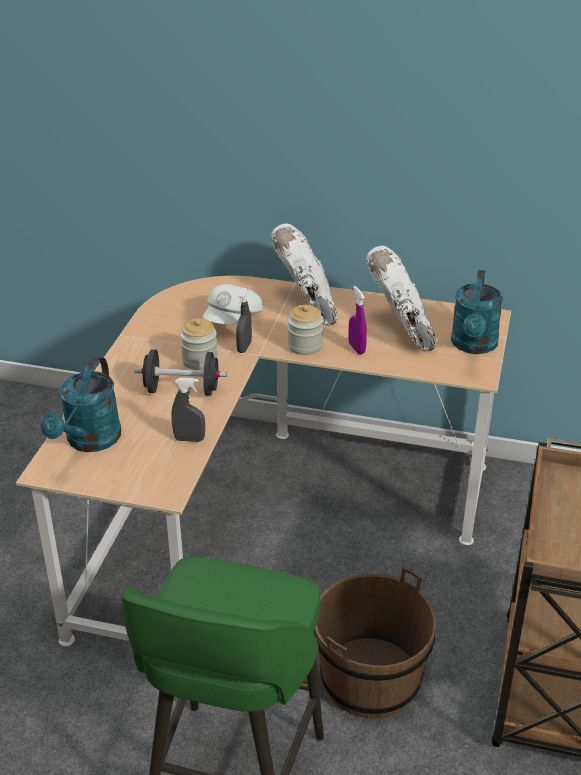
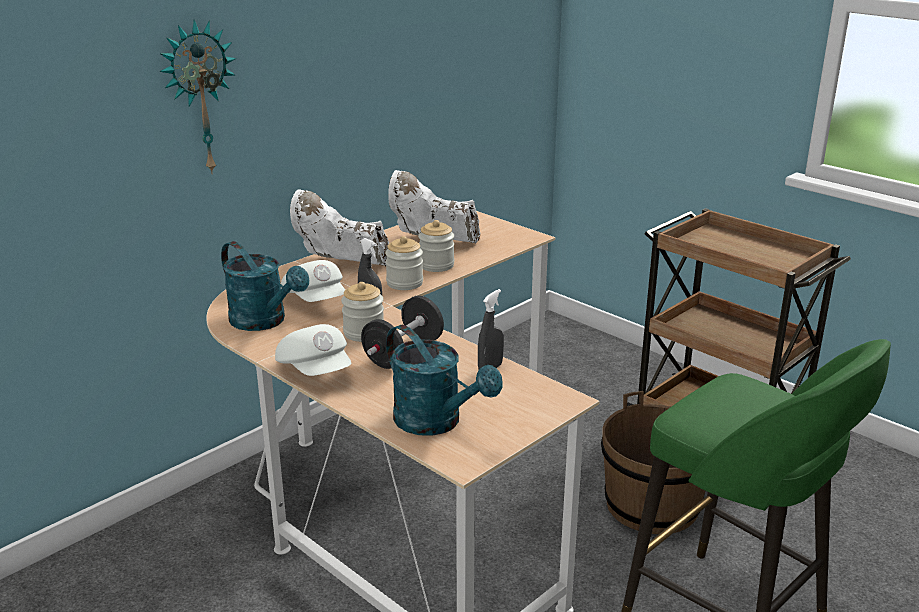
camera: 60 degrees left, 10 degrees down
purple spray bottle [348,286,367,354] -> jar [418,220,454,272]
turquoise watering can [451,270,503,354] -> turquoise watering can moved to [221,241,309,331]
none -> wall clock [160,19,236,173]
none -> white cap [275,324,351,376]

